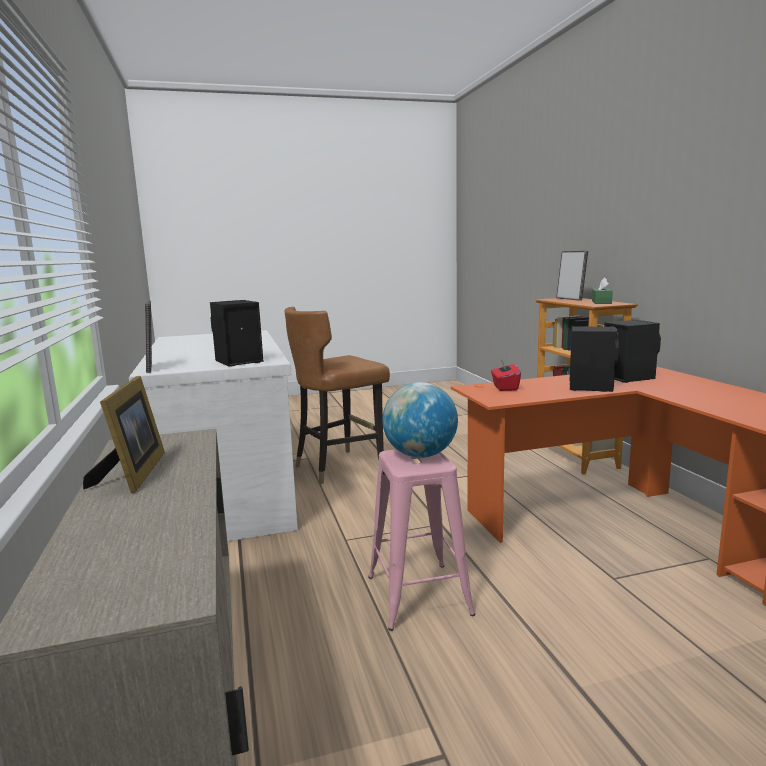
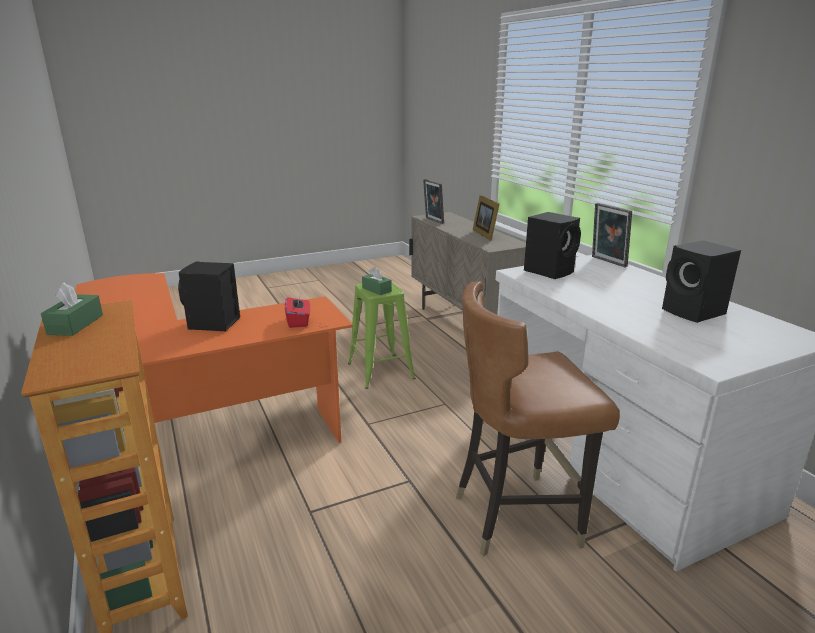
camera: 170 degrees right, 10 degrees up
brown chair [284,306,390,484] -> brown chair turned 150 degrees counterclockwise [456,281,620,557]
pink stool [368,450,475,631] -> green stool [348,283,415,389]
globe [382,382,458,458] -> green tissue box [362,267,392,295]
picture frame [556,251,588,301] -> picture frame moved to [423,179,444,224]
black speaker [604,320,661,383] -> black speaker moved to [662,240,741,323]

